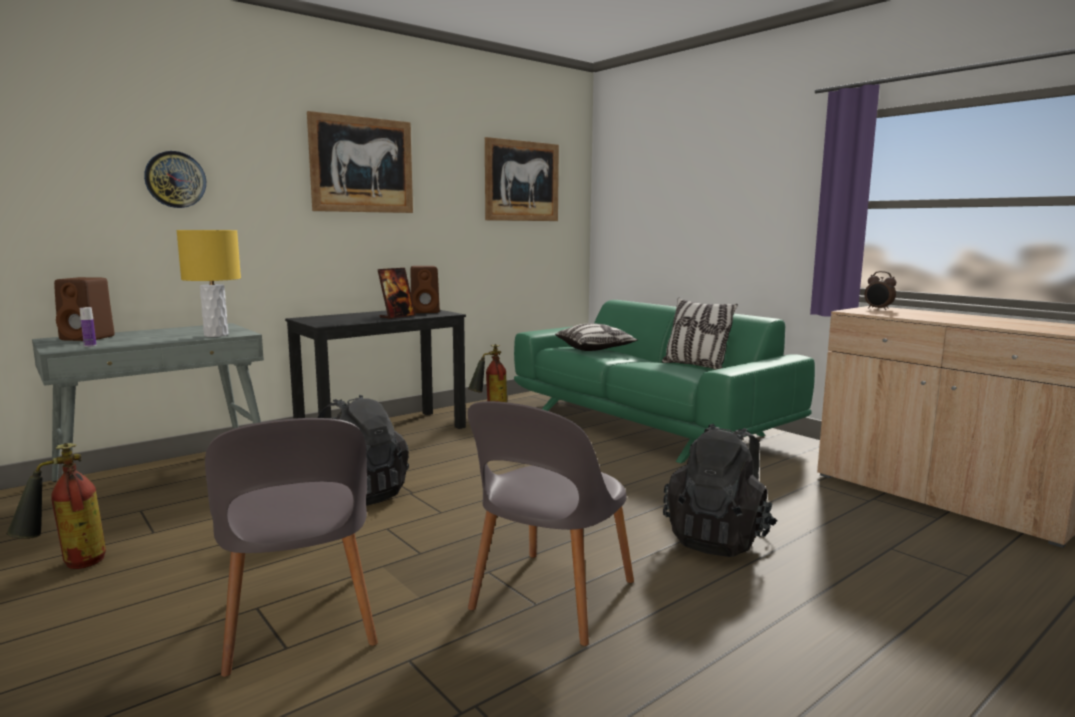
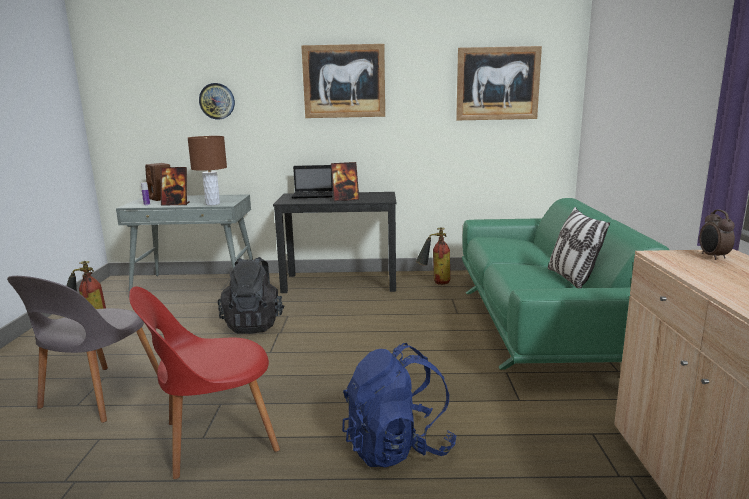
camera: 40 degrees right, 5 degrees up
yellow table lamp [176,230,241,337] -> brown table lamp [188,136,227,205]
brown speaker [411,266,440,313] -> none
grey chair [467,401,634,646] -> red chair [129,287,280,479]
pillow [555,323,638,351] -> none
black backpack [663,424,777,557] -> blue backpack [342,343,456,467]
none -> picture frame [161,167,190,205]
none -> laptop [292,165,333,198]

